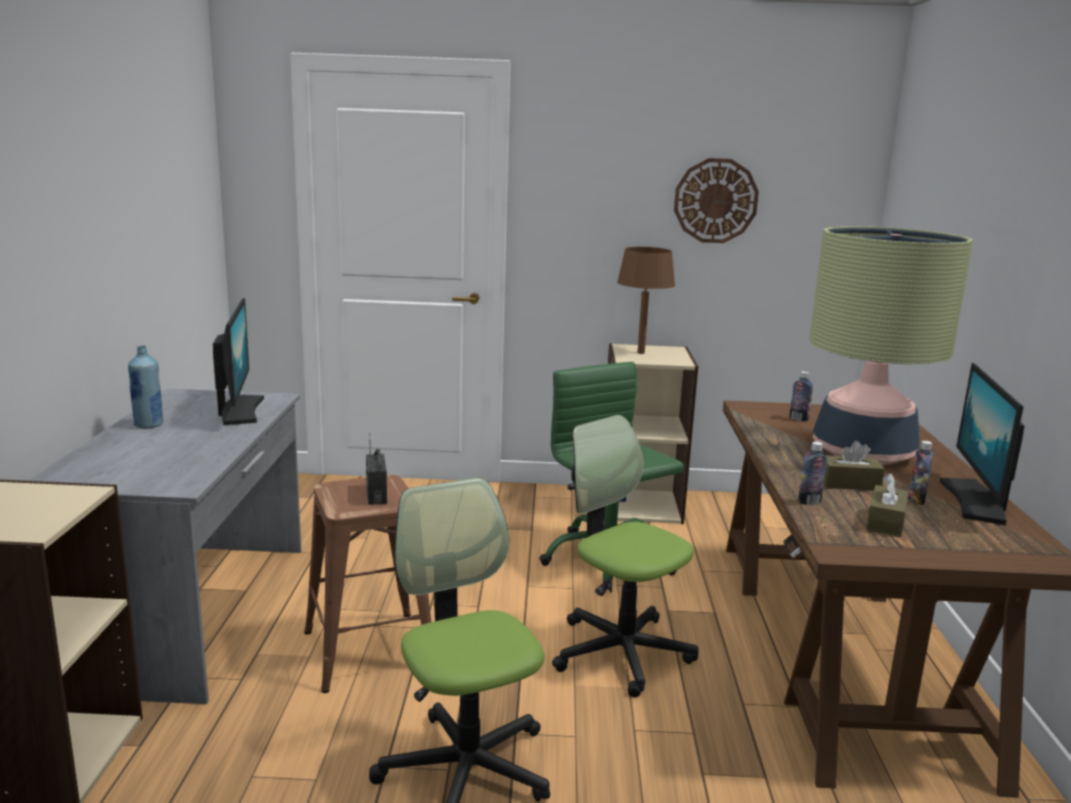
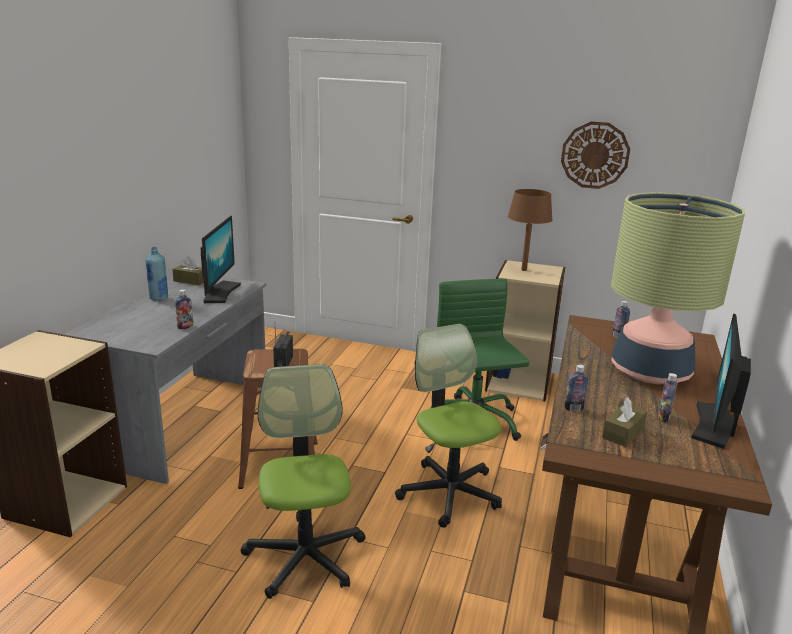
camera: 15 degrees right, 5 degrees up
brown tissue box [824,440,885,490] -> brown tissue box moved to [172,257,204,285]
none -> bottle [175,290,193,329]

